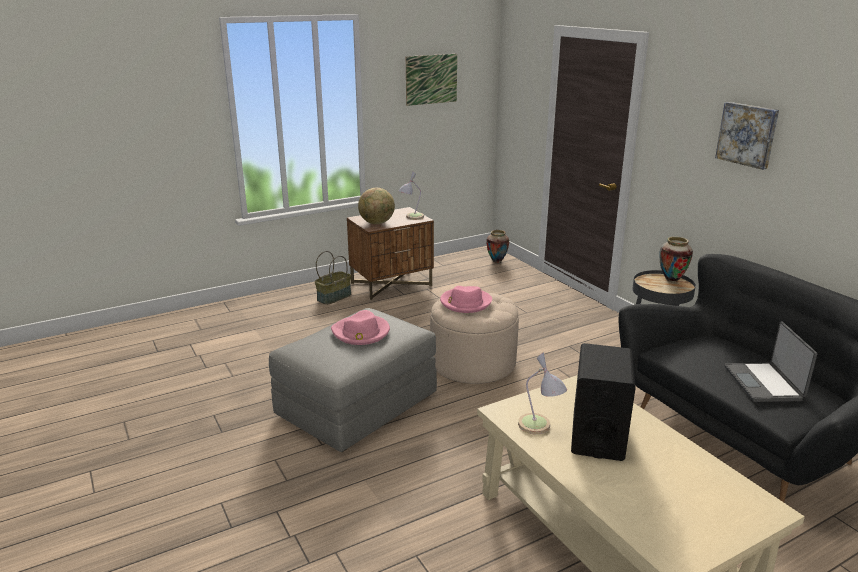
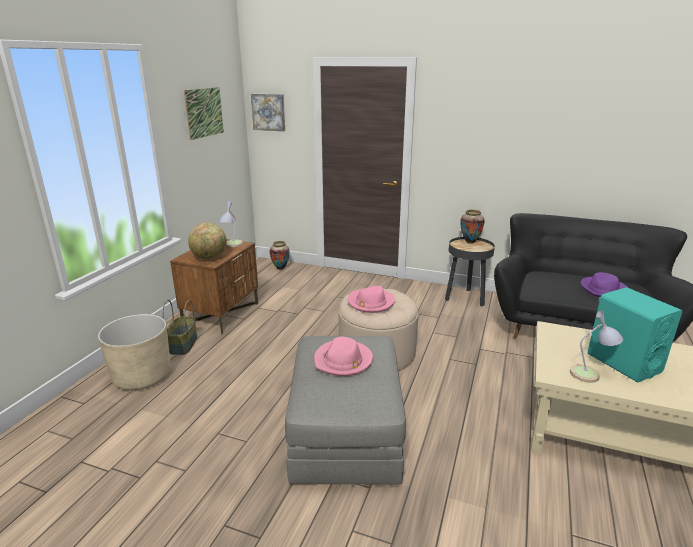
camera: 40 degrees left, 0 degrees up
black speaker [571,343,636,461] -> turquoise speaker [587,287,682,382]
picture [715,102,779,170] -> picture moved to [251,94,285,131]
laptop [724,322,817,402] -> purple hat [581,272,628,297]
none -> beige planter [98,314,171,390]

